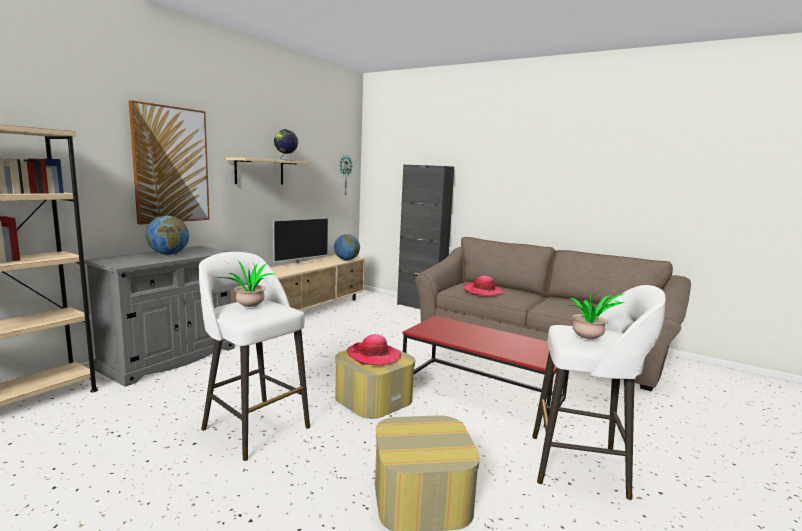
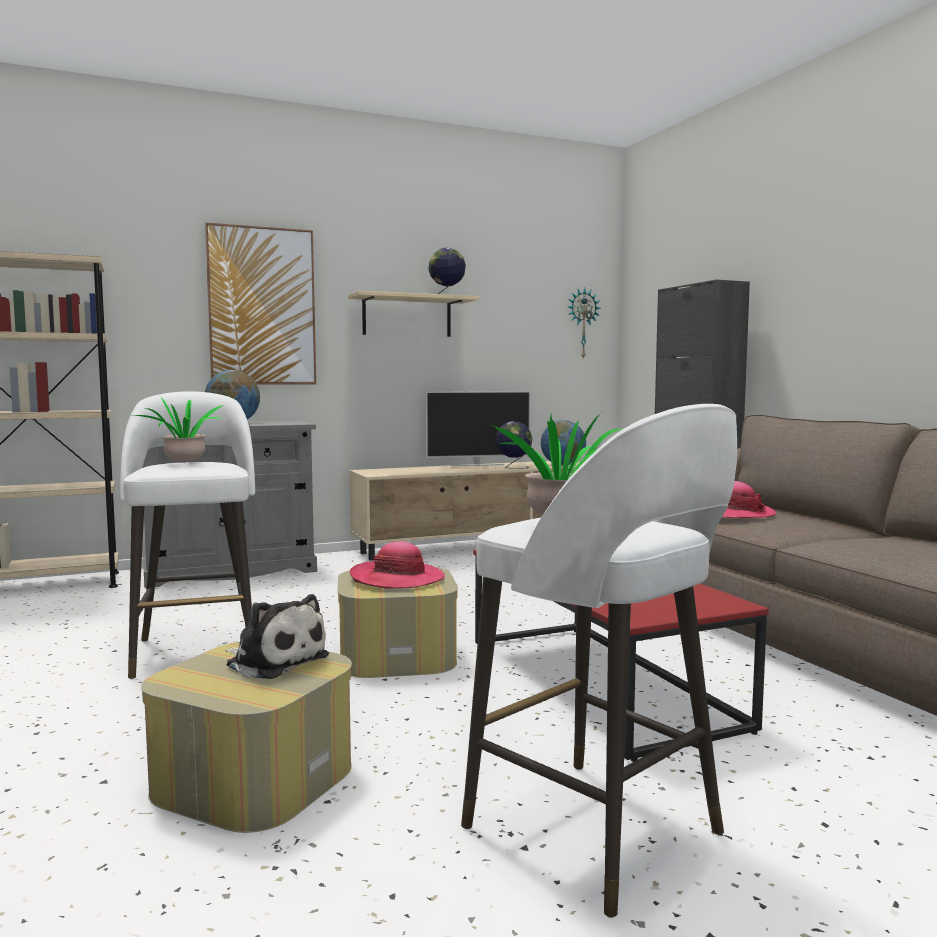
camera: 35 degrees right, 5 degrees down
none -> plush toy [225,594,329,679]
none -> globe [496,421,532,469]

